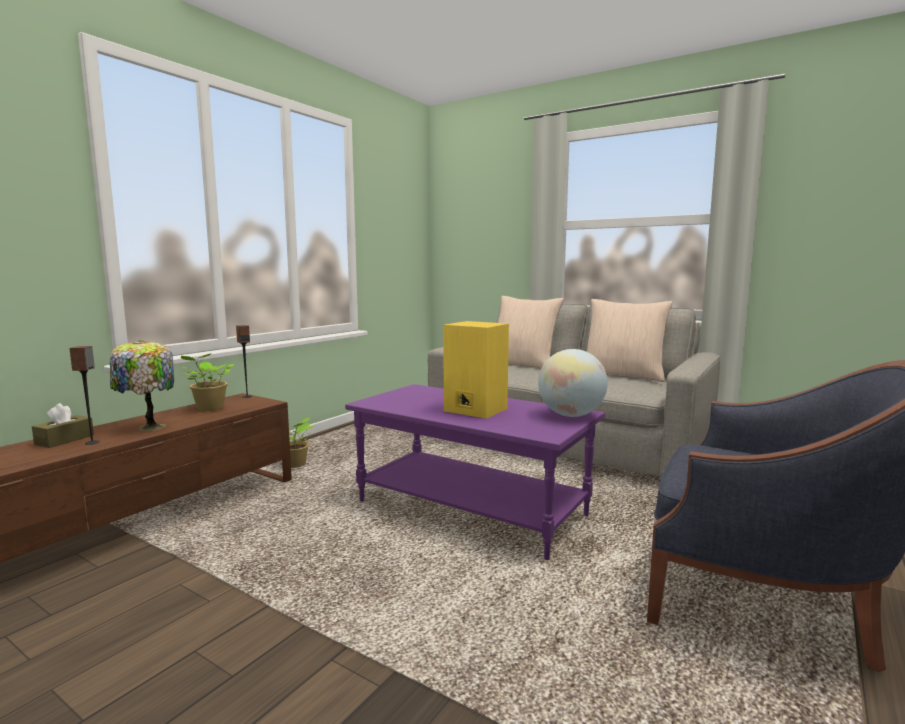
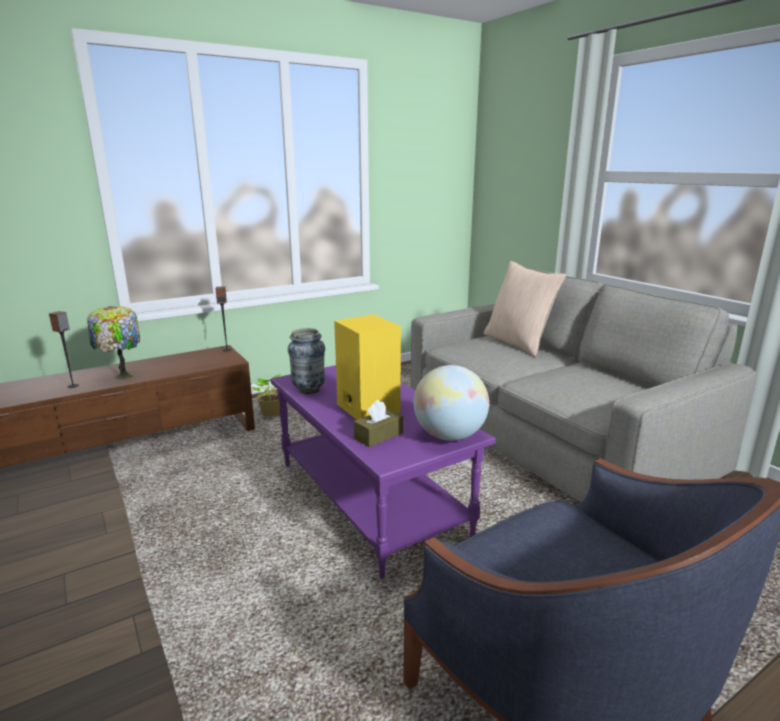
camera: 25 degrees right, 10 degrees up
brown tissue box [32,403,94,448] -> brown tissue box moved to [354,400,403,447]
potted plant [179,353,234,411] -> none
beige pillow [587,299,673,382] -> none
none -> vase [288,328,325,394]

